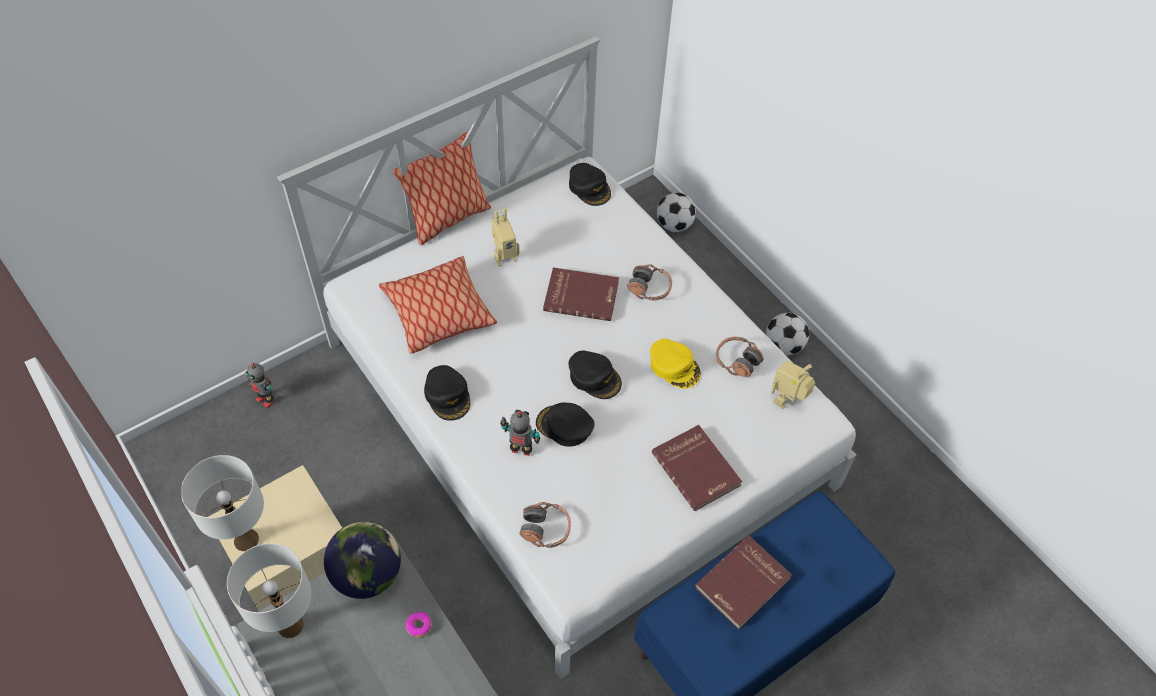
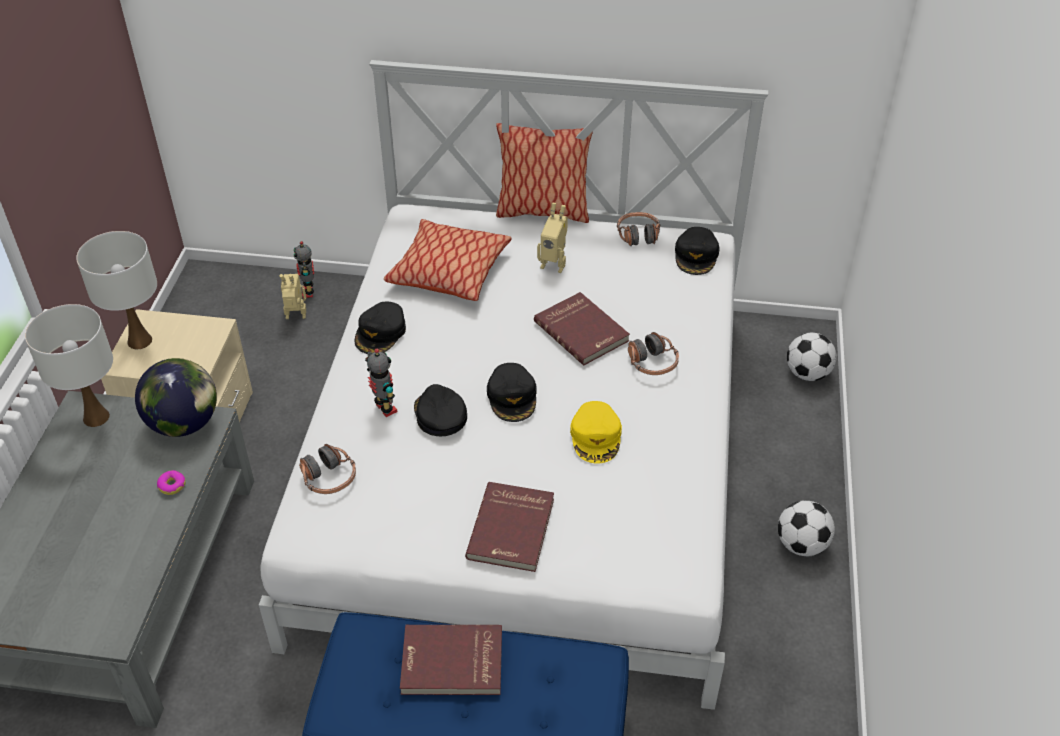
camera: 45 degrees right, 10 degrees down
headphones [716,337,763,377] -> headphones moved to [617,212,660,246]
toy robot [771,361,815,409] -> toy robot moved to [279,274,306,319]

